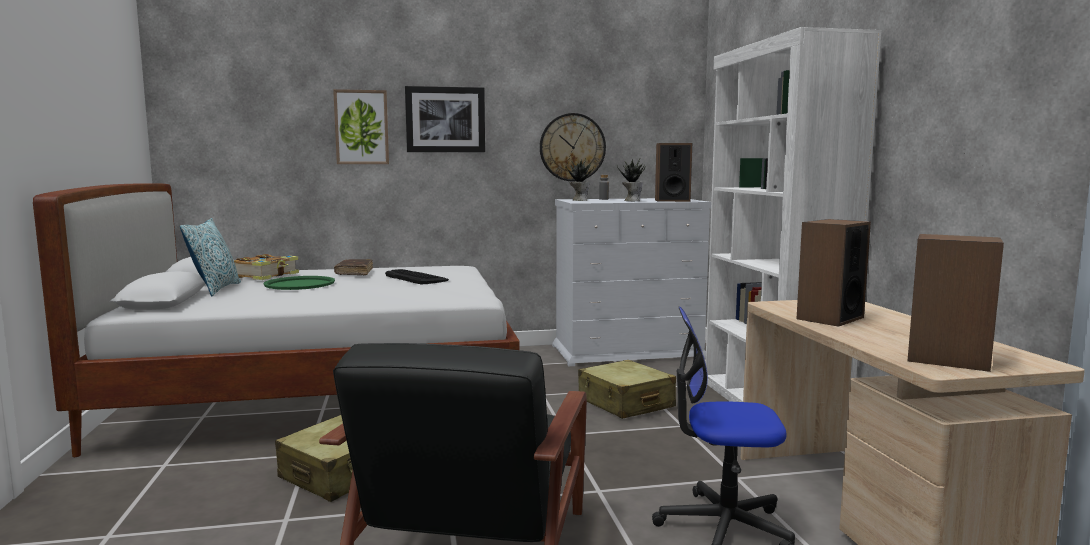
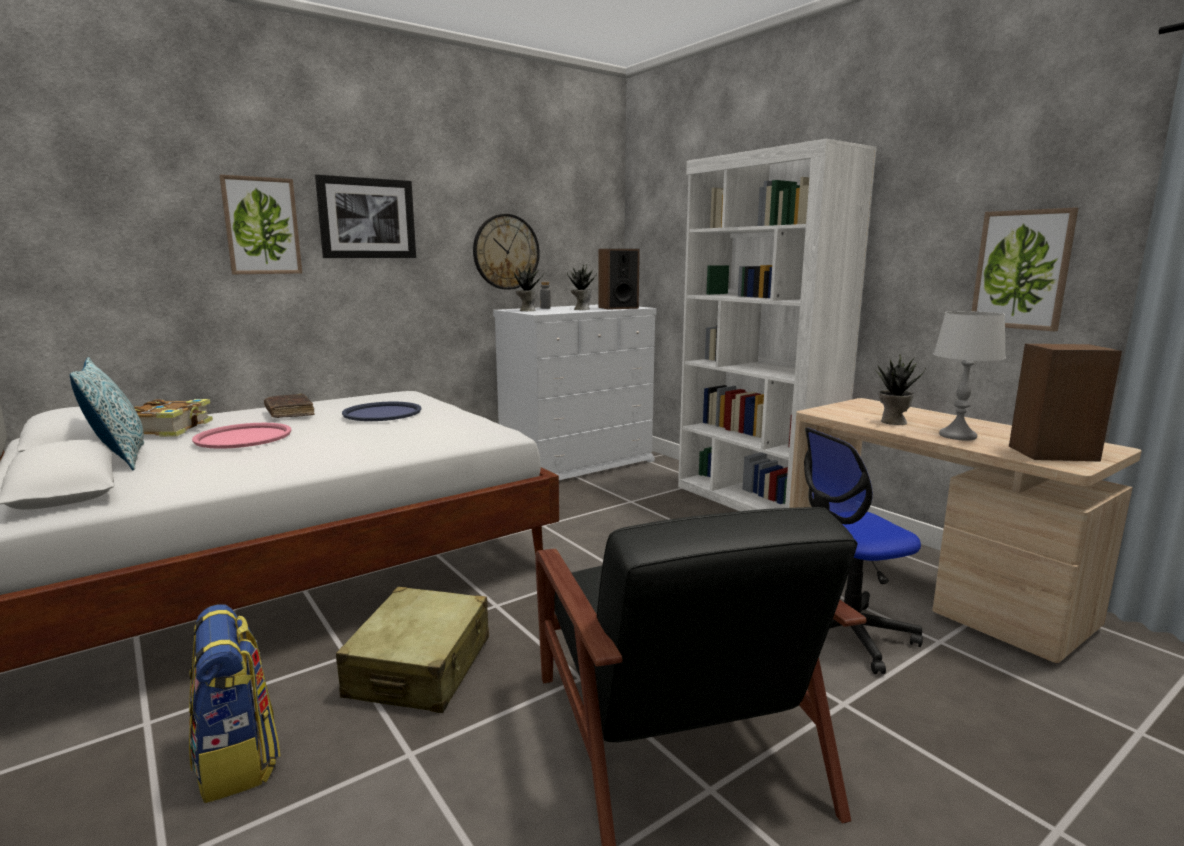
camera: 25 degrees left, 5 degrees up
green tray [263,276,335,290] -> pink tray [192,423,292,449]
keyboard [385,269,449,284] -> blue tray [342,402,422,421]
beige suitcase [578,360,676,419] -> none
speaker [796,219,871,327] -> potted plant [875,354,926,425]
none -> backpack [189,605,280,803]
none -> grey table lamp [933,311,1006,440]
none -> picture [972,207,1078,331]

